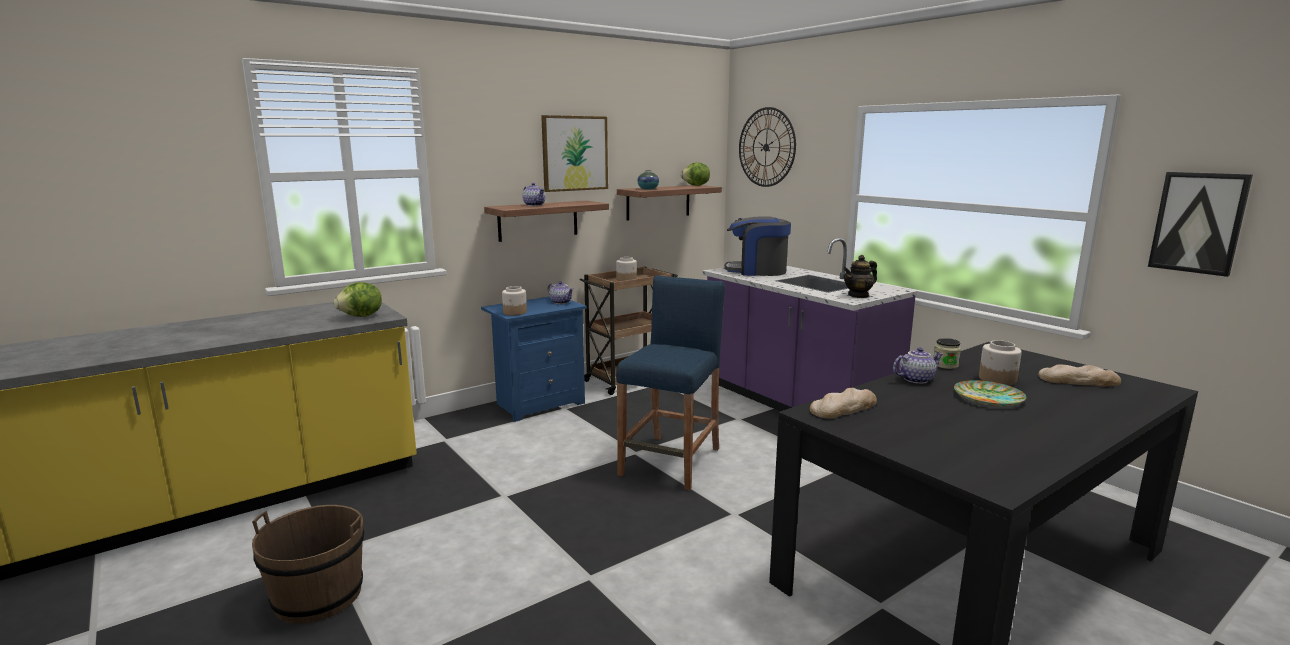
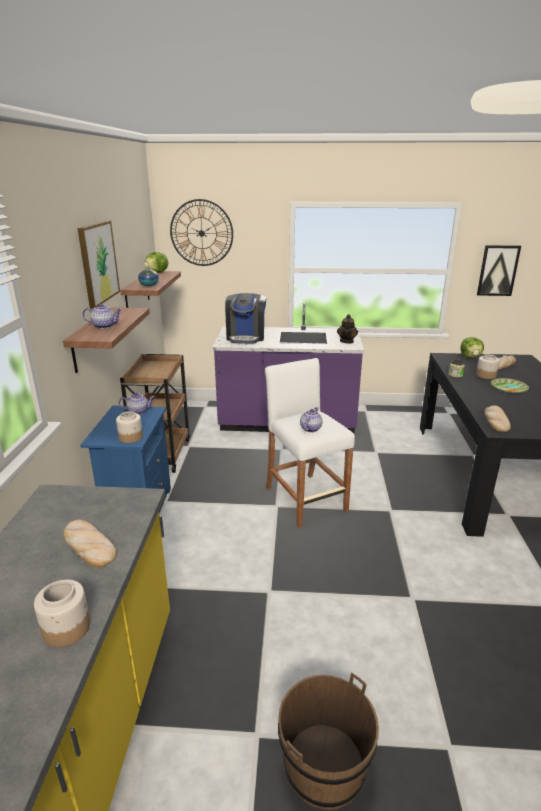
camera: 50 degrees left, 10 degrees up
lettuce [334,282,382,317] -> lettuce moved to [461,337,484,358]
jar [616,257,637,281] -> jar moved to [34,580,90,647]
blue stool [616,275,725,491] -> white stool [265,358,355,528]
coffee machine [724,216,791,276] -> coffee machine turned 45 degrees counterclockwise [225,293,266,344]
teapot [893,347,943,384] -> teapot moved to [300,407,322,432]
none -> bread [63,520,117,567]

